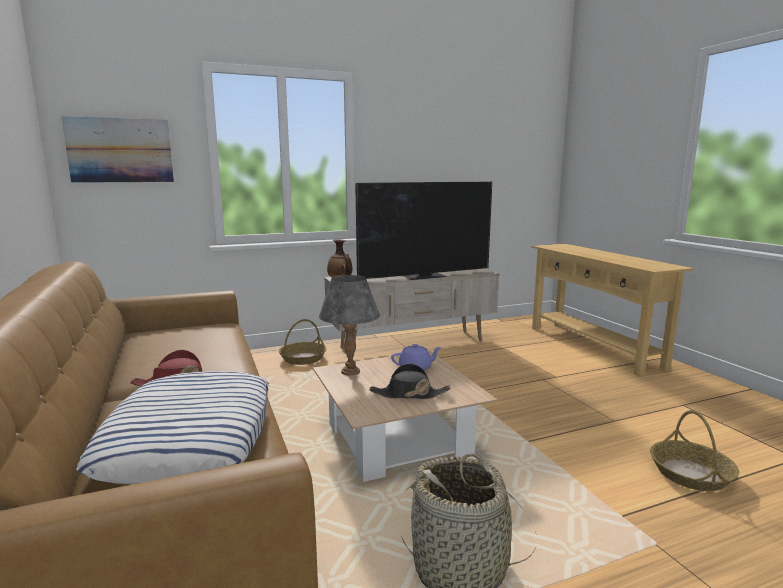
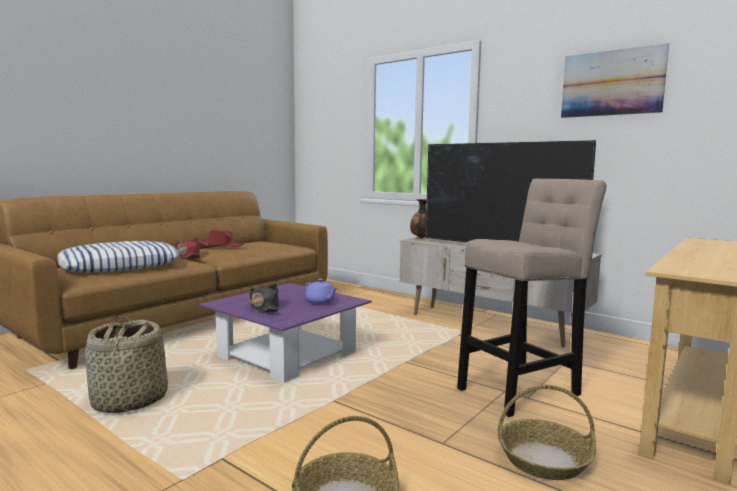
camera: 60 degrees right, 5 degrees down
picture [61,116,174,183] -> picture moved to [561,43,669,118]
basket [279,319,327,365] -> basket moved to [498,385,596,480]
beige coffee table [313,351,497,482] -> purple coffee table [198,283,372,383]
grey table lamp [319,275,380,376] -> none
none -> red hat [199,230,245,247]
none -> beige stool [457,179,606,417]

